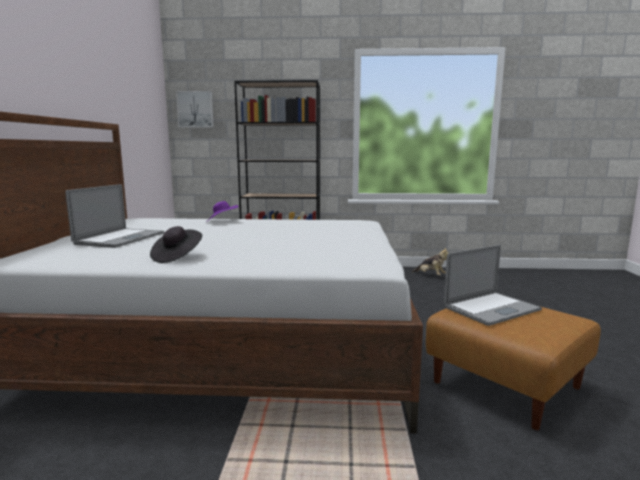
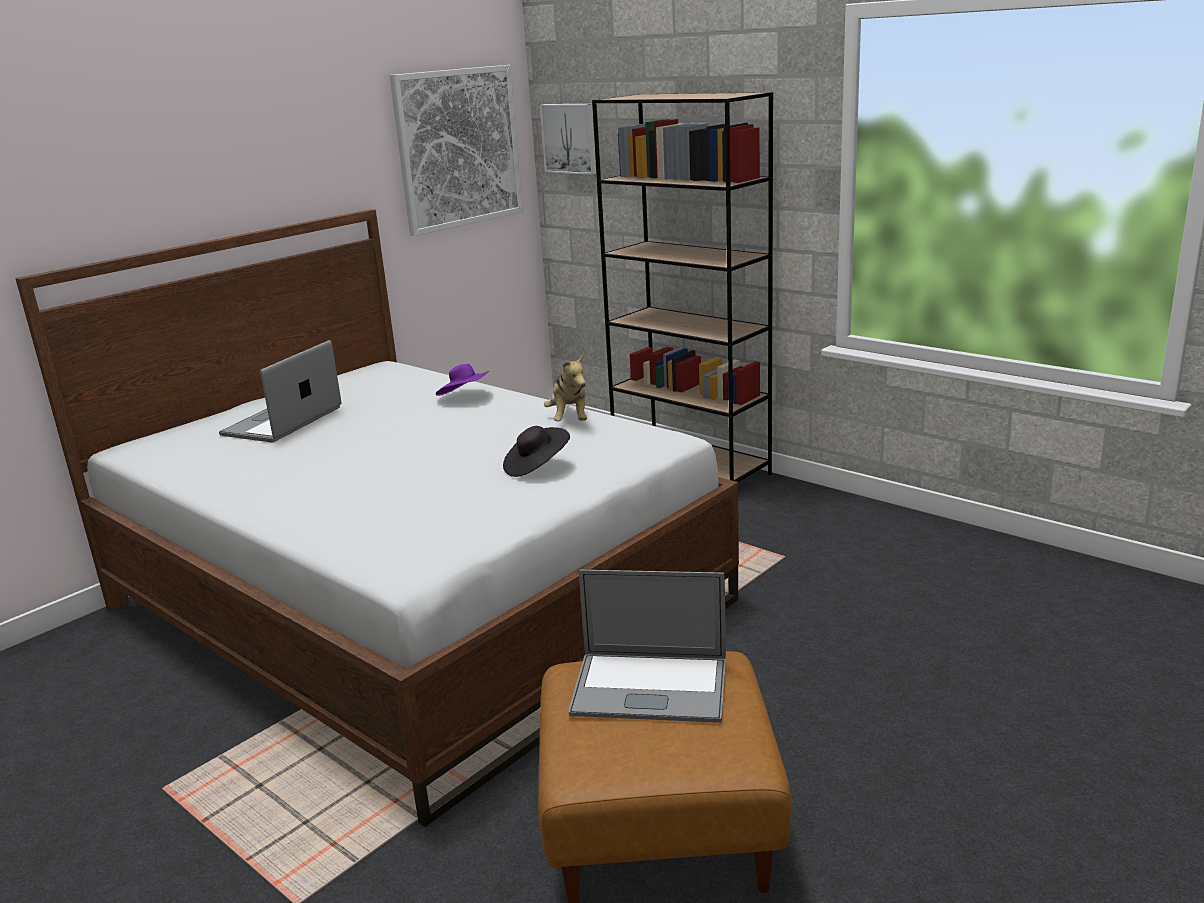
camera: 40 degrees right, 10 degrees up
laptop [65,184,164,248] -> laptop turned 150 degrees clockwise [219,340,342,443]
black hat [150,226,202,263] -> black hat moved to [503,426,570,477]
plush toy [412,247,448,275] -> plush toy moved to [544,354,587,421]
none -> picture [390,65,523,236]

